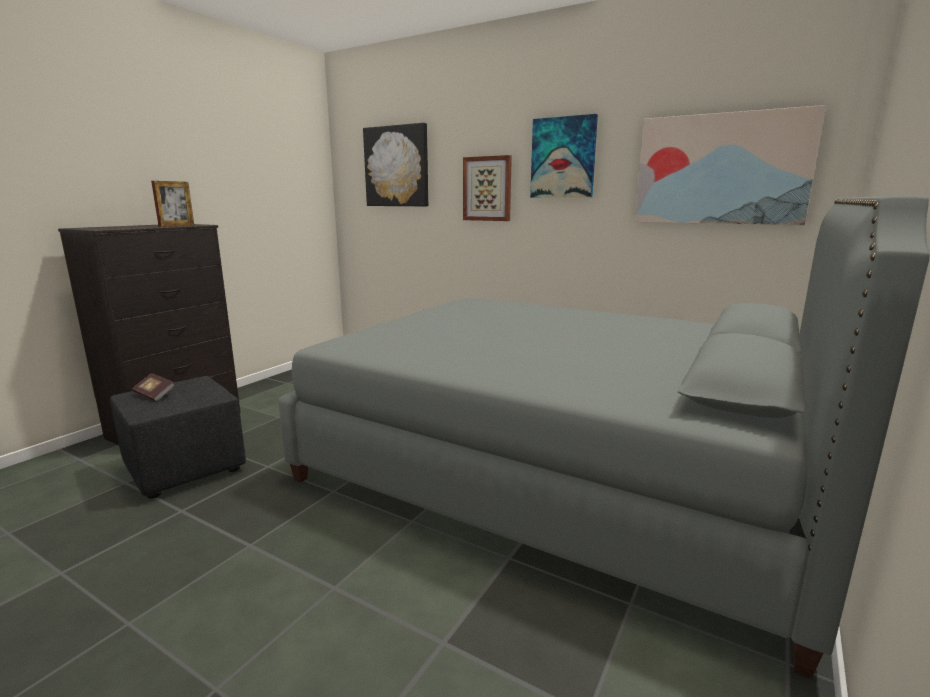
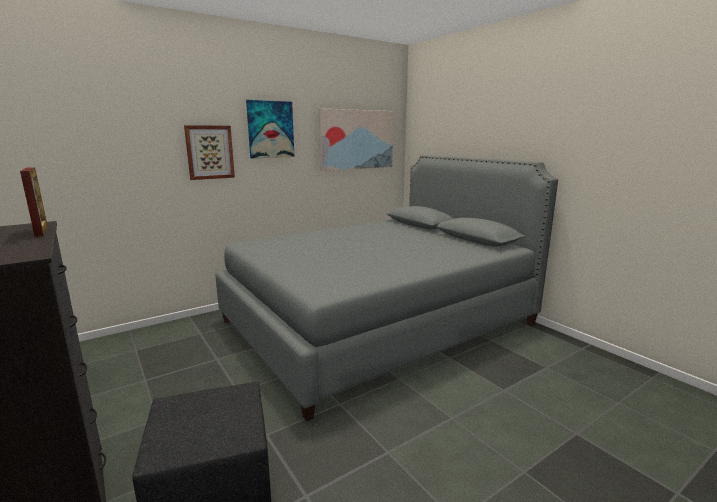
camera: 65 degrees left, 0 degrees up
book [132,373,175,402] -> none
picture [363,123,428,206] -> none

